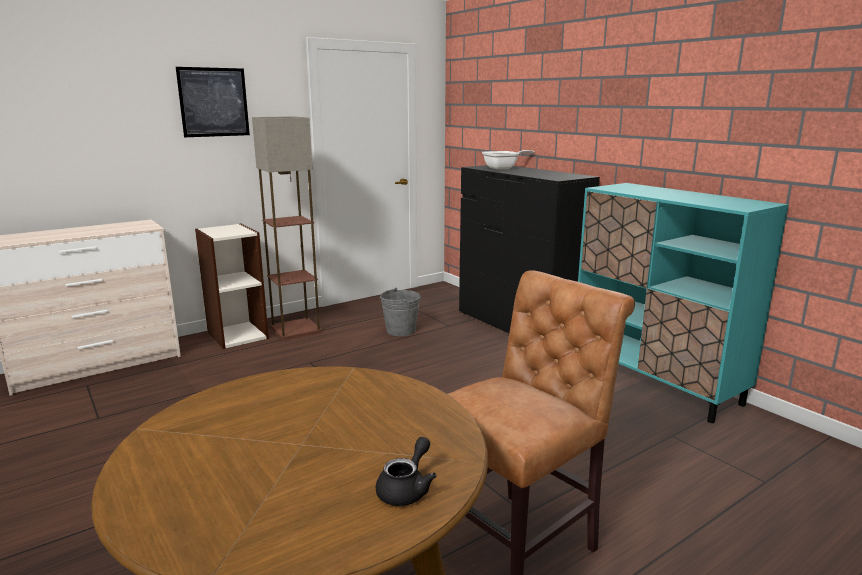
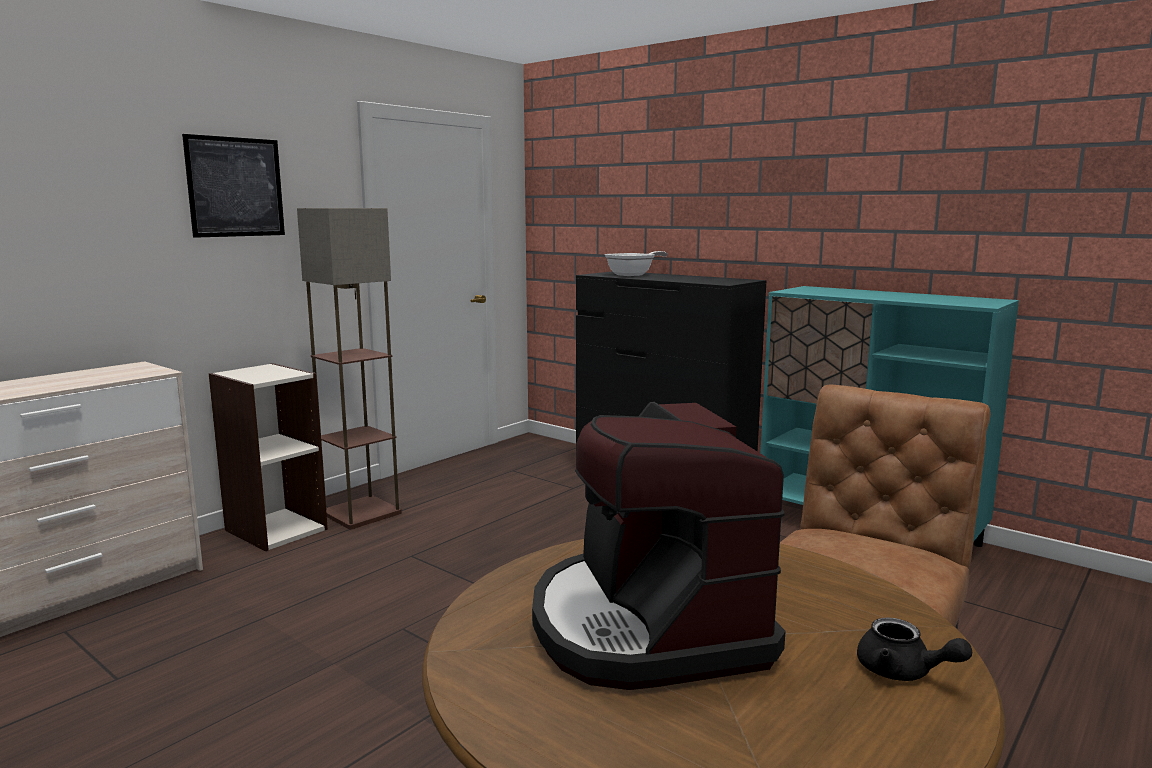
camera: 15 degrees left, 5 degrees down
black teapot [375,437,437,506] -> black teapot turned 120 degrees clockwise [857,617,972,681]
grey bucket [380,288,421,336] -> none
none -> coffee machine [532,402,786,690]

